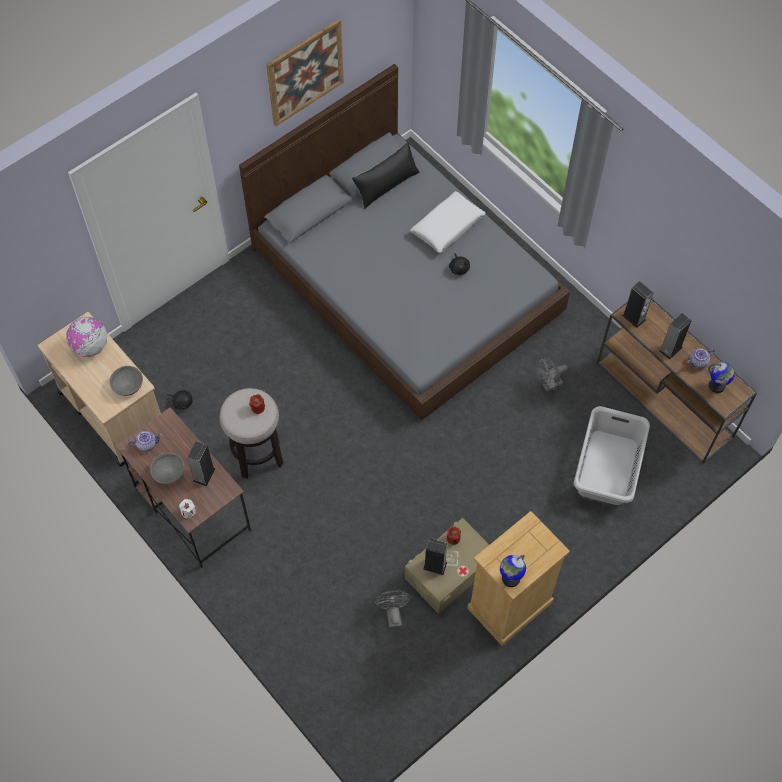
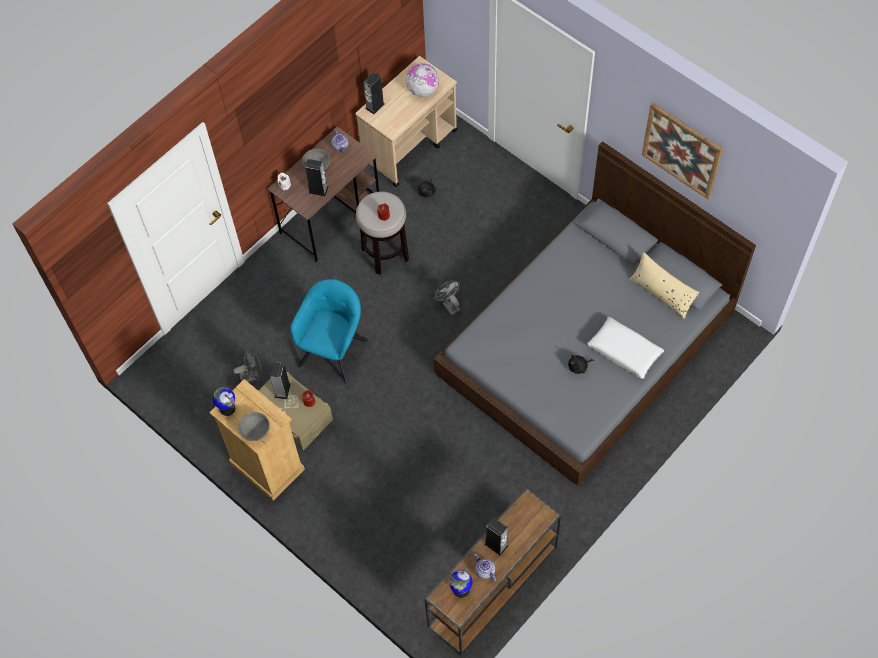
camera: 85 degrees right, 0 degrees up
grey bowl [109,366,143,396] -> grey bowl moved to [238,412,270,441]
black pillow [352,142,420,209] -> beige pillow [630,252,699,319]
grey fan [537,358,568,391] -> grey fan moved to [434,280,460,316]
grey laundry basket [574,406,650,505] -> none
speaker [622,281,653,328] -> speaker moved to [363,72,385,114]
none -> turquoise armchair [290,279,368,384]

